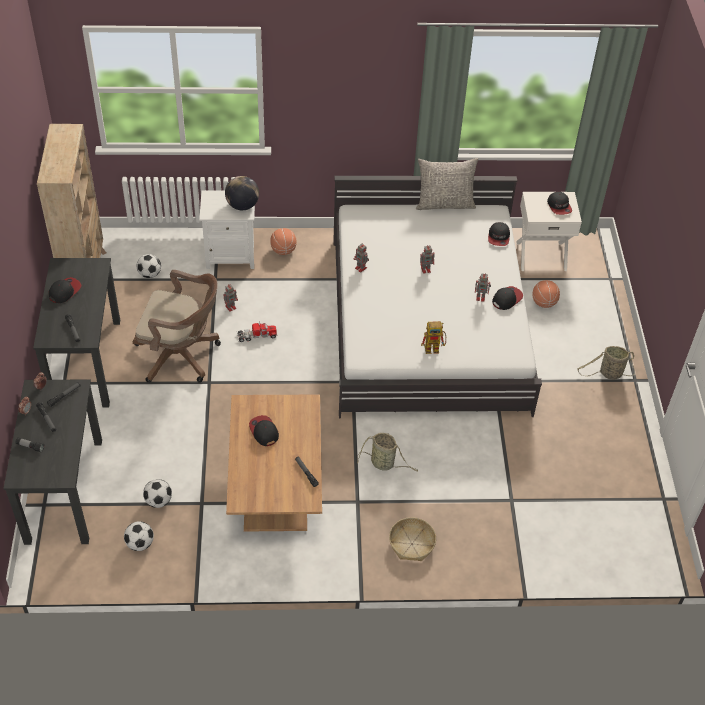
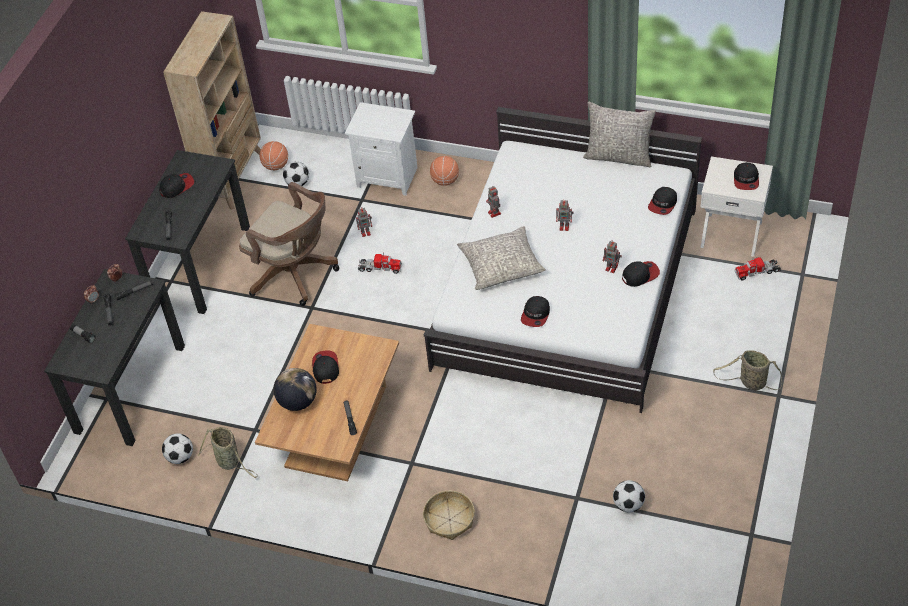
camera: 25 degrees right, 0 degrees up
football [143,479,172,508] -> football moved to [613,480,645,513]
globe [225,176,259,210] -> globe moved to [273,368,317,411]
basket [357,433,418,472] -> basket moved to [198,427,258,478]
toy robot [421,321,446,354] -> cap [521,296,550,327]
basketball [532,280,560,308] -> basketball moved to [259,141,288,170]
none -> grey pillow [457,226,546,290]
none -> toy truck [734,257,781,280]

